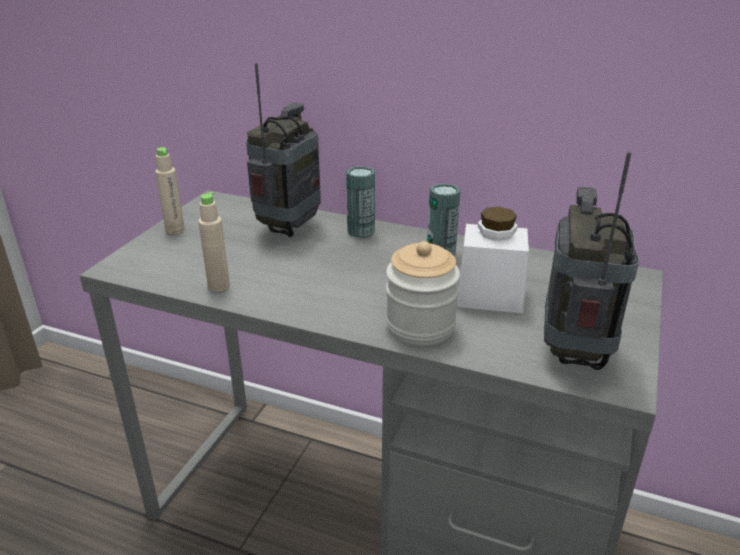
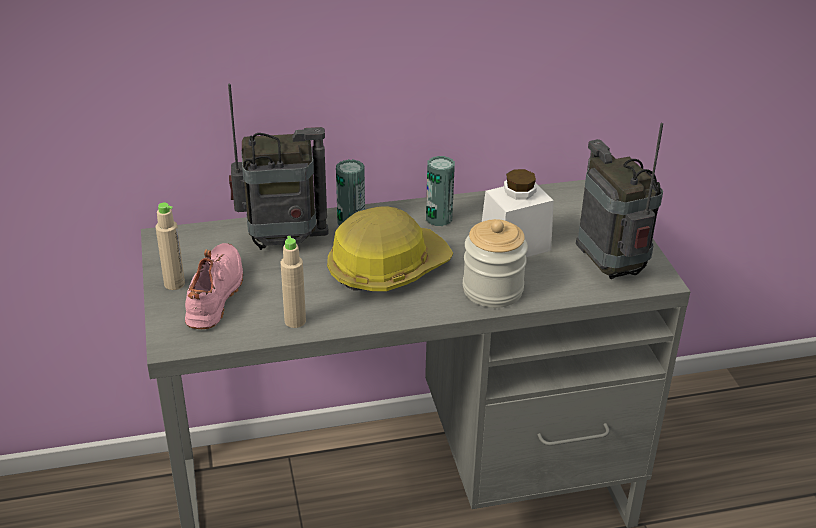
camera: 35 degrees left, 5 degrees up
radio [246,63,321,237] -> radio turned 90 degrees clockwise [228,84,329,250]
none -> pink shoe [185,243,243,329]
none -> hard hat [327,206,453,291]

